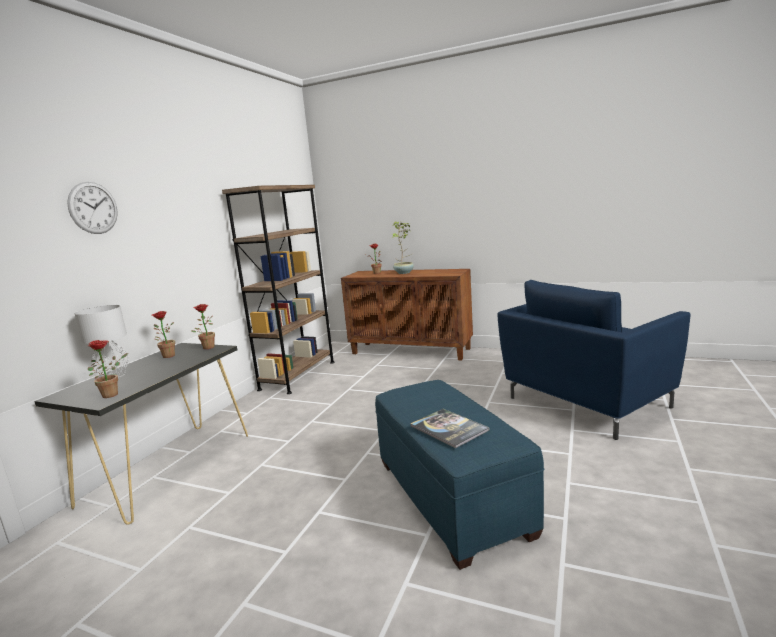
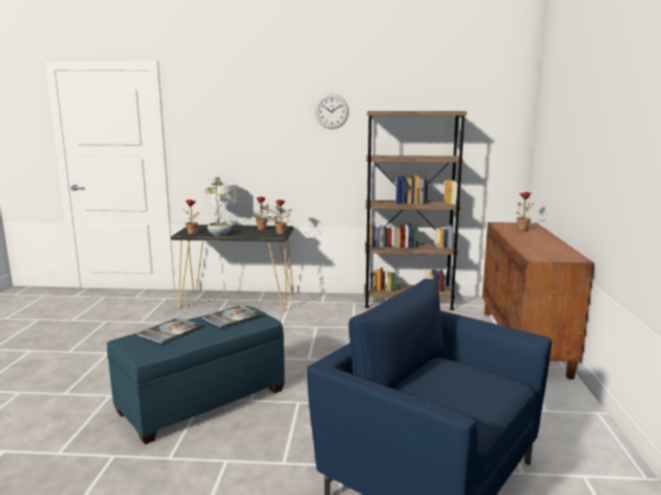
camera: 70 degrees right, 0 degrees up
wall clock [67,182,118,234] -> wall clock moved to [315,94,349,129]
potted plant [392,221,414,274] -> potted plant moved to [205,177,235,236]
none -> book [202,305,262,328]

